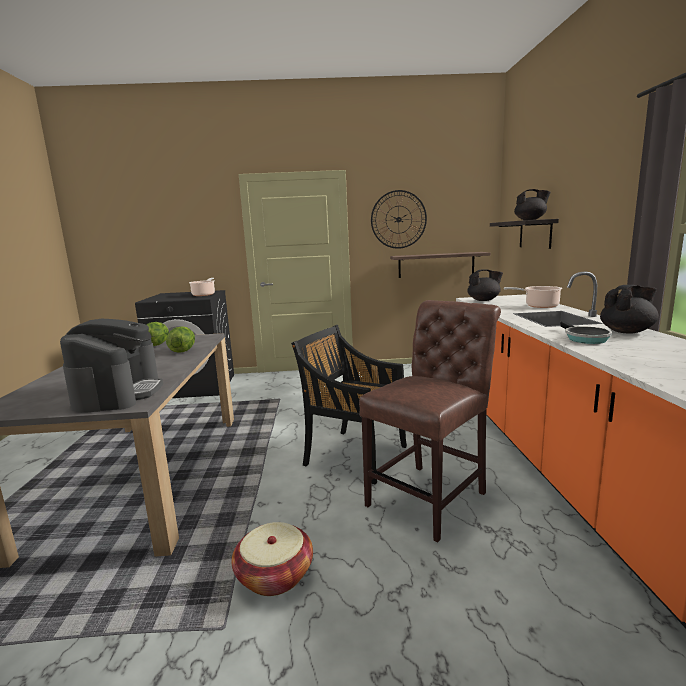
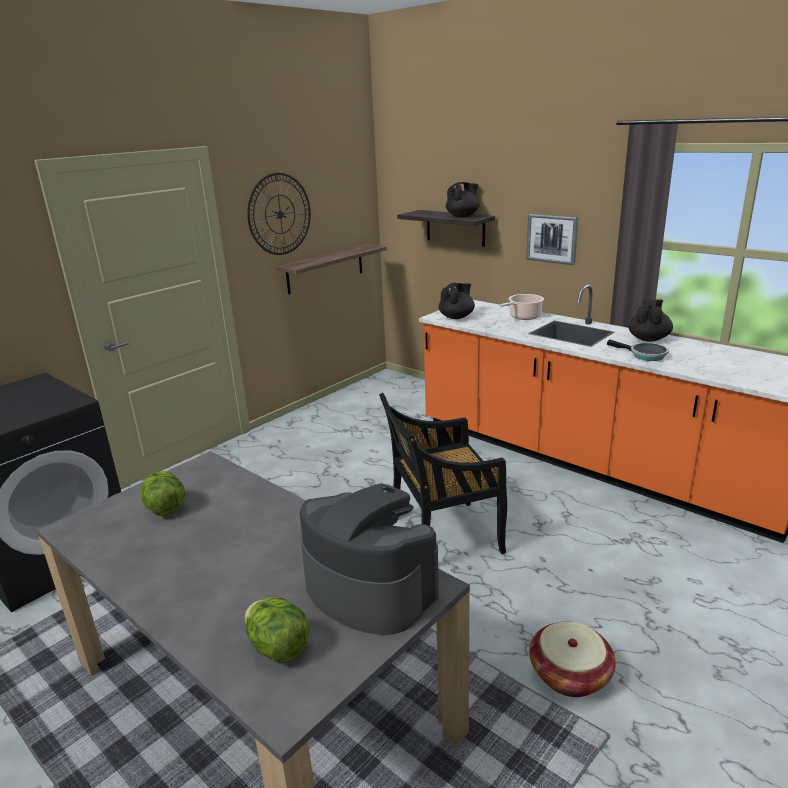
camera: 45 degrees left, 10 degrees up
lettuce [166,326,195,353] -> lettuce moved to [245,597,309,663]
cooking pot [189,278,215,296] -> none
brown chair [359,300,501,543] -> none
none -> picture [526,214,578,265]

